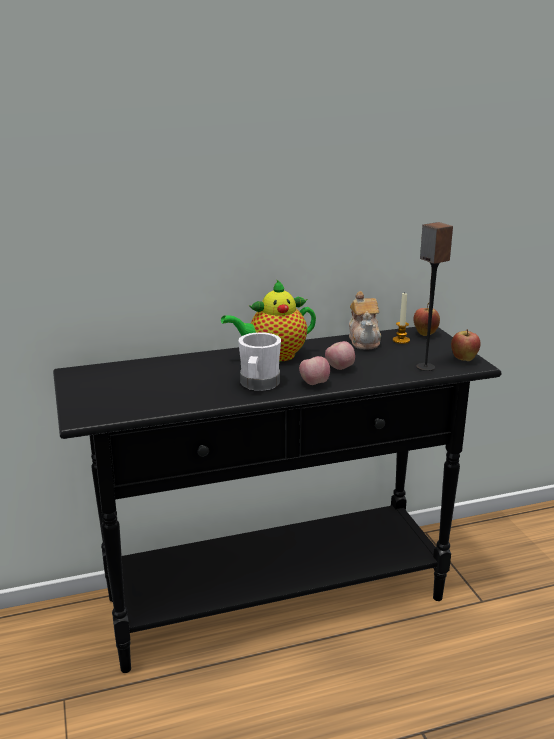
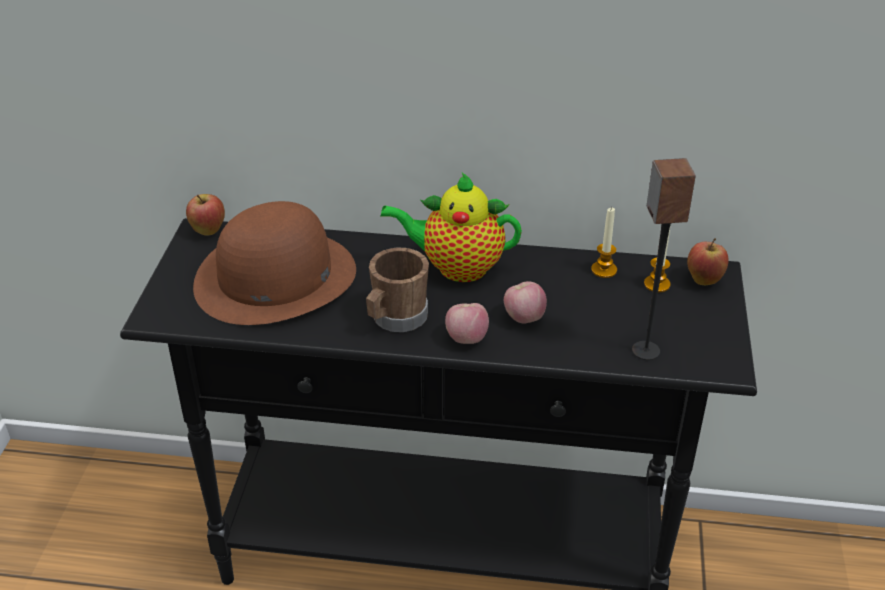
camera: 25 degrees right, 15 degrees up
white mug [238,332,281,391] -> brown mug [366,247,429,332]
teapot [349,291,381,349] -> candle [591,207,617,278]
apple [451,329,480,361] -> apple moved to [186,194,225,236]
none -> brown hat [193,201,356,325]

